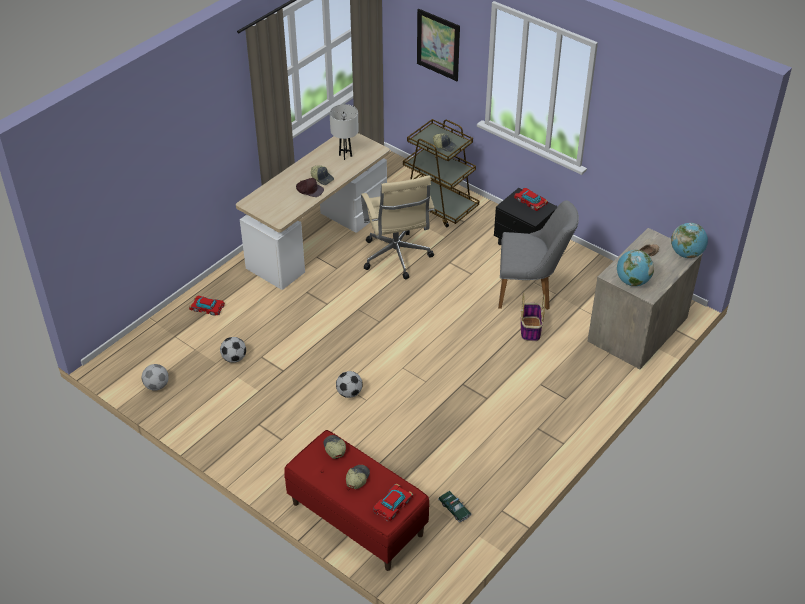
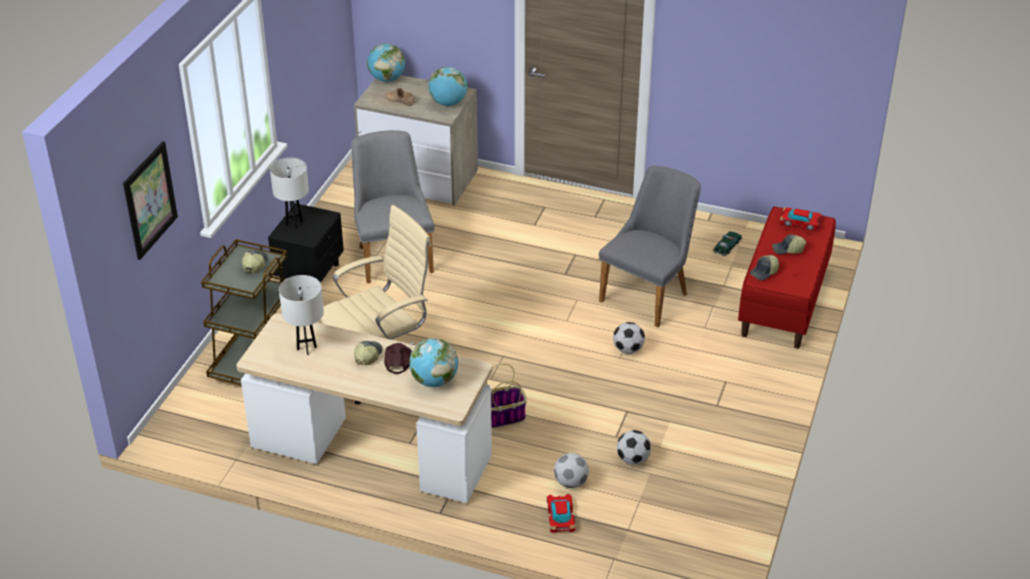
camera: 110 degrees left, 5 degrees down
football [142,364,169,391] -> football moved to [554,453,589,488]
toy car [514,188,548,211] -> white table lamp [270,158,309,228]
basket [521,293,545,341] -> basket moved to [486,363,527,428]
none -> globe [409,338,458,387]
none -> grey chair [599,166,701,328]

